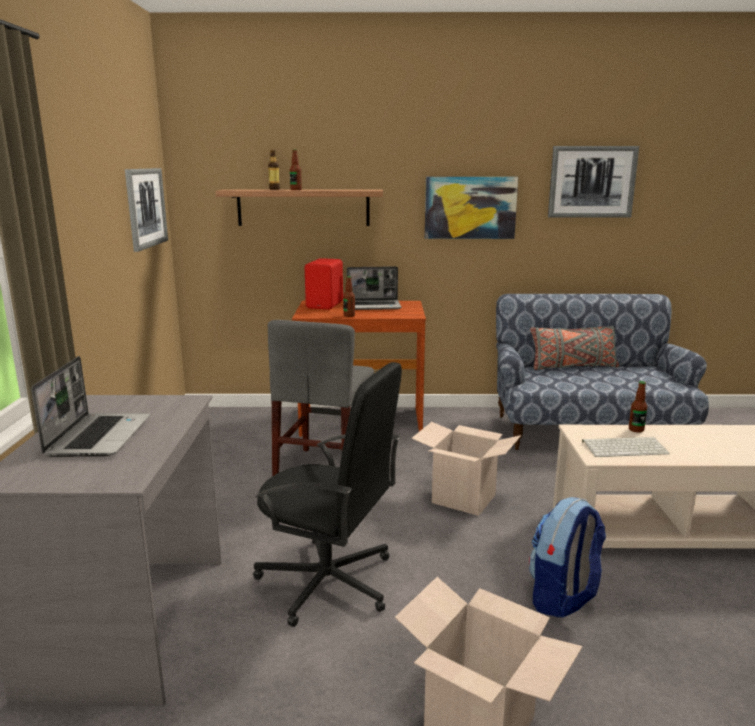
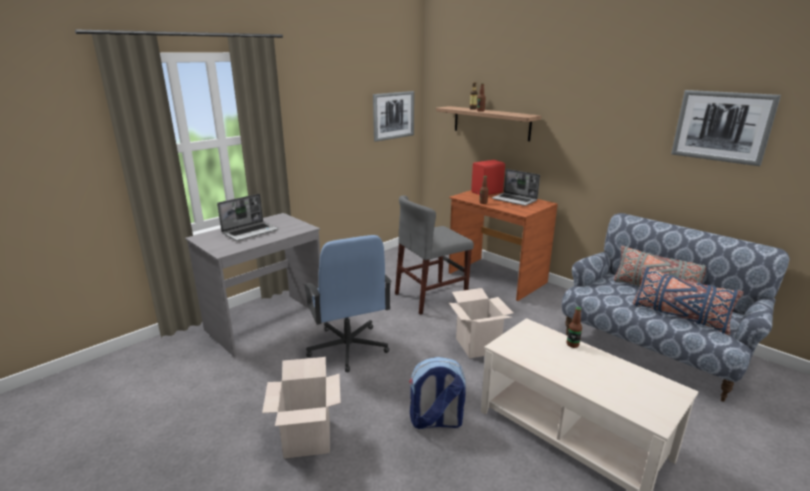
camera: 45 degrees right, 5 degrees up
black office chair [253,362,402,627] -> blue office chair [303,235,392,373]
picture [425,177,518,239] -> none
keyboard [582,437,670,457] -> none
none -> blue pillow [633,266,743,335]

